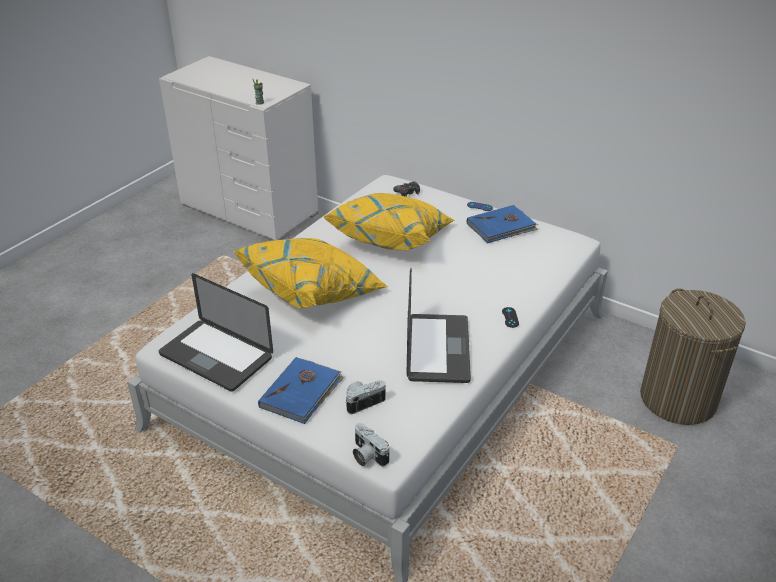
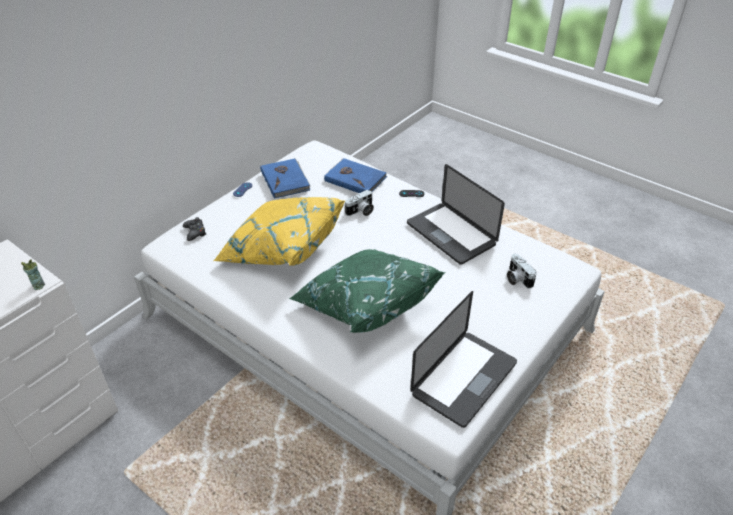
camera: 85 degrees left, 5 degrees up
yellow pillow [234,238,388,308] -> green pillow [289,249,445,333]
blue book [258,357,344,424] -> blue book moved to [324,158,387,193]
camera [353,423,389,467] -> camera moved to [345,190,374,216]
laptop [407,268,471,383] -> laptop turned 135 degrees counterclockwise [407,164,505,265]
laundry basket [640,289,746,425] -> none

